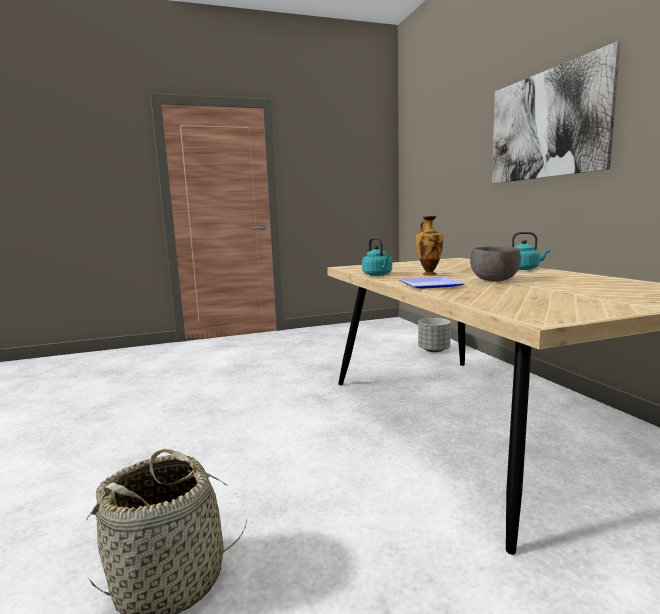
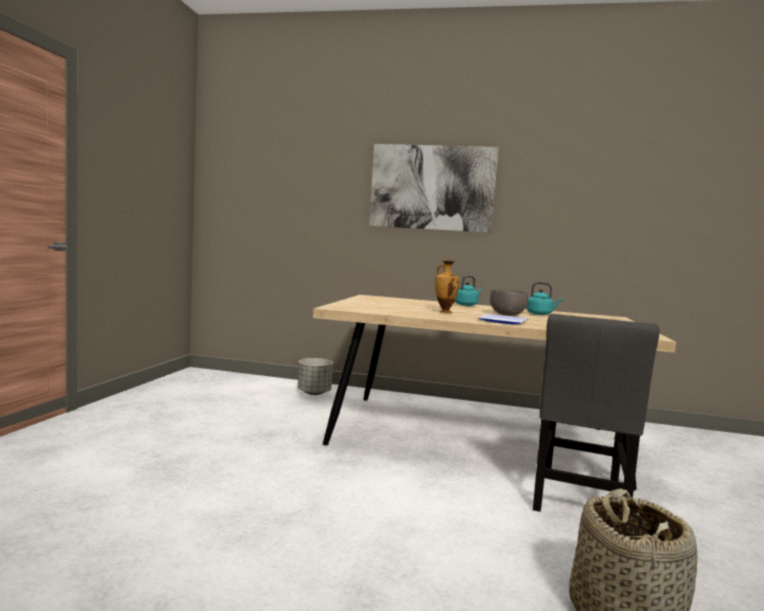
camera: 60 degrees left, 5 degrees down
turquoise kettle [362,237,392,276] -> turquoise kettle moved to [526,282,562,315]
none -> grey chair [533,314,660,512]

